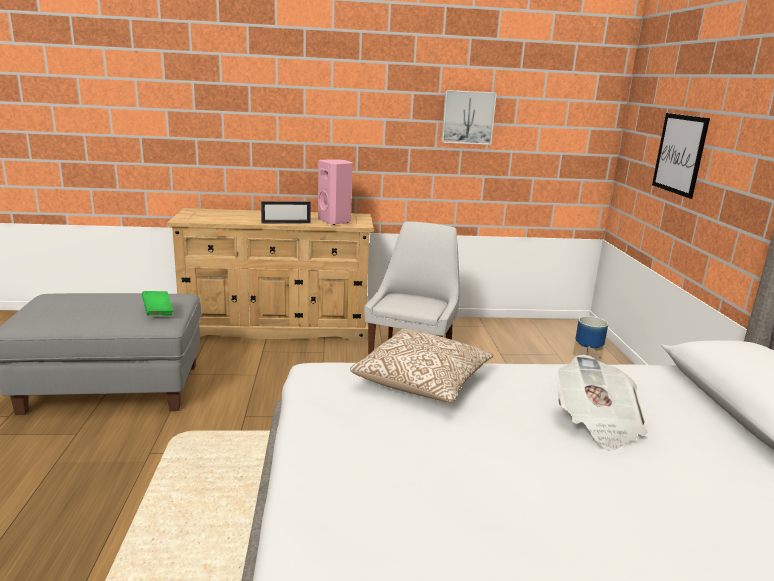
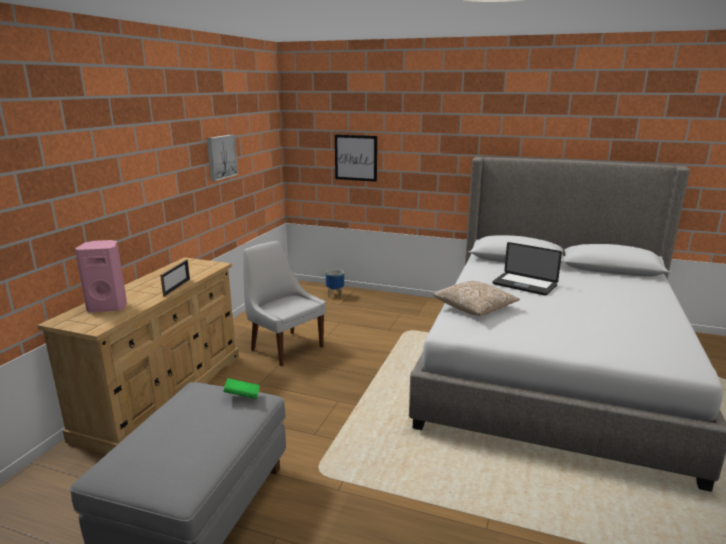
camera: 65 degrees left, 0 degrees up
pink speaker [318,159,352,225] -> pink speaker moved to [75,240,127,313]
newspaper [557,355,648,451] -> laptop [492,242,562,296]

